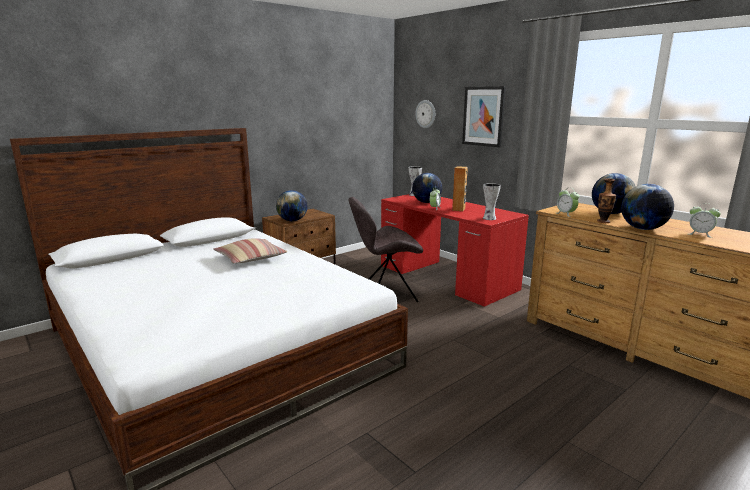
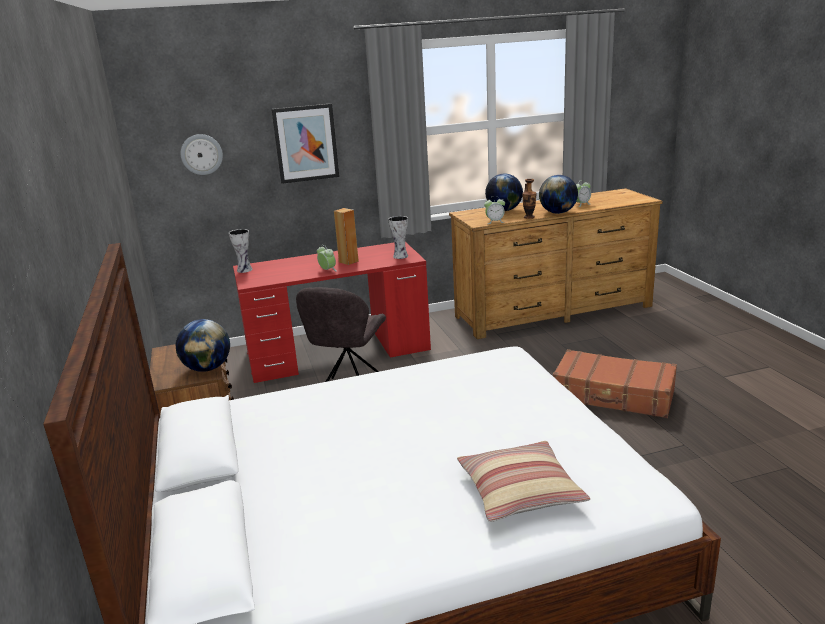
camera: 65 degrees left, 5 degrees up
pillow [213,238,287,264] -> pillow moved to [457,441,590,522]
globe [412,173,442,203] -> none
none -> brown suitcase [553,349,677,418]

